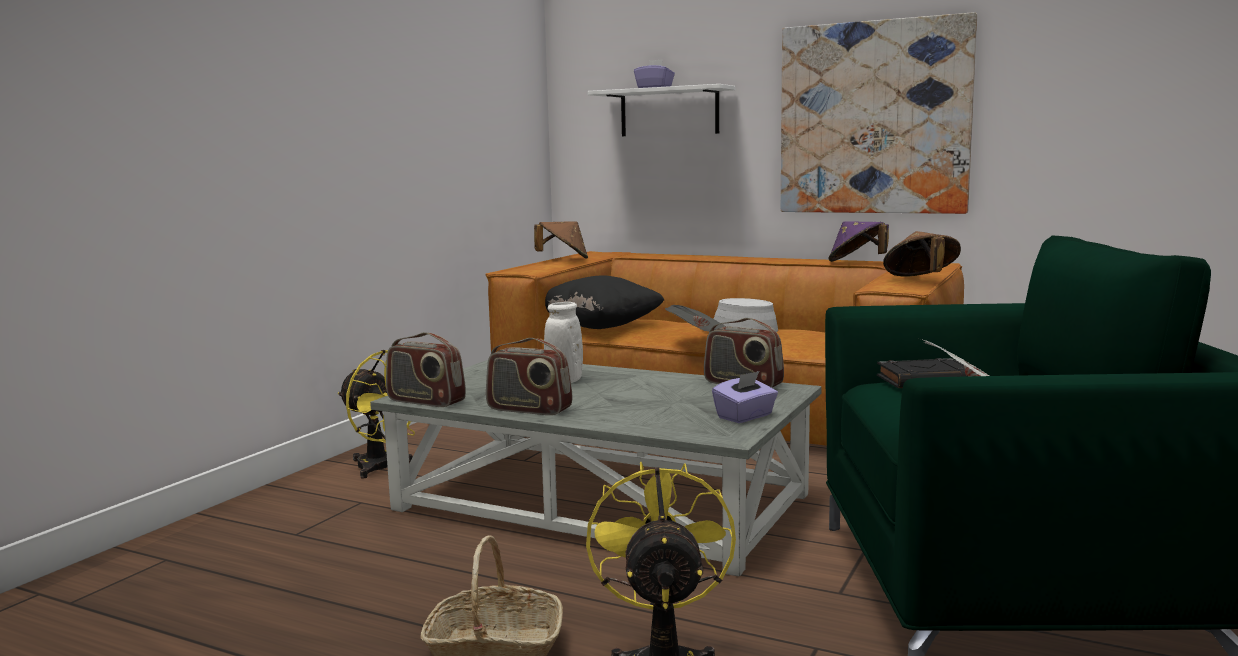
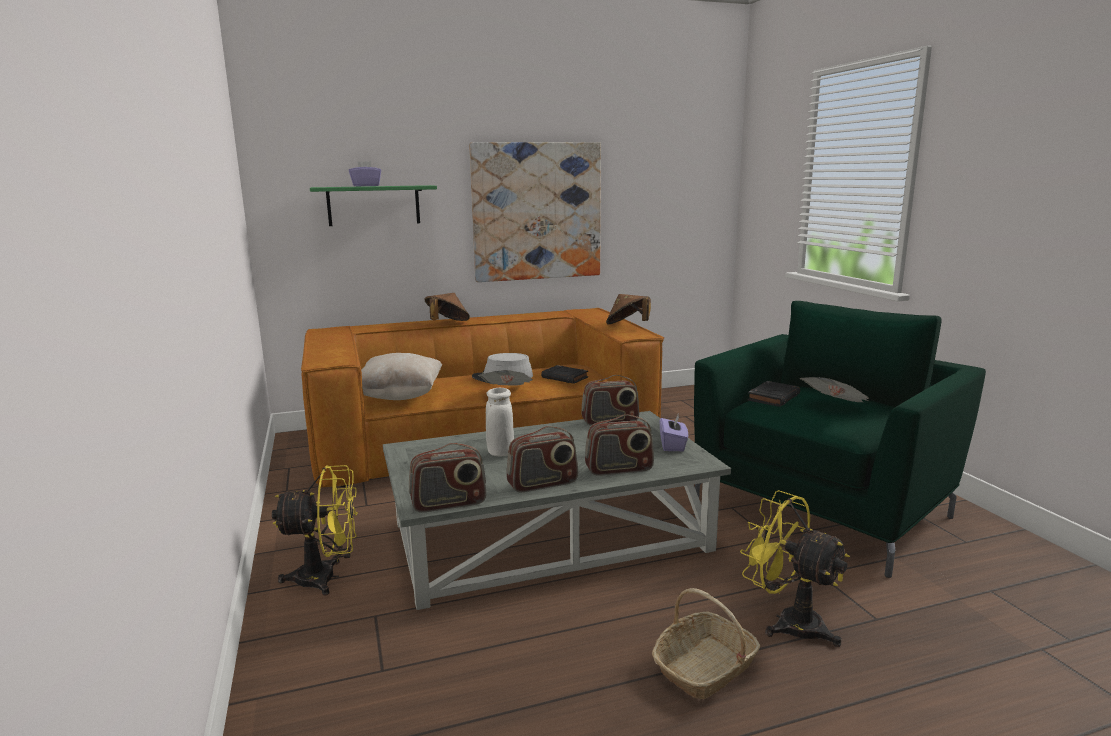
camera: 45 degrees left, 5 degrees up
brown hat [534,221,588,259] -> brown hat moved to [425,293,470,321]
black pillow [545,276,664,329] -> beige pillow [361,353,442,400]
white shelf [588,84,735,136] -> green shelf [310,185,437,226]
purple hat [828,221,889,262] -> none
none -> black book [541,365,588,384]
none -> radio [585,414,654,475]

